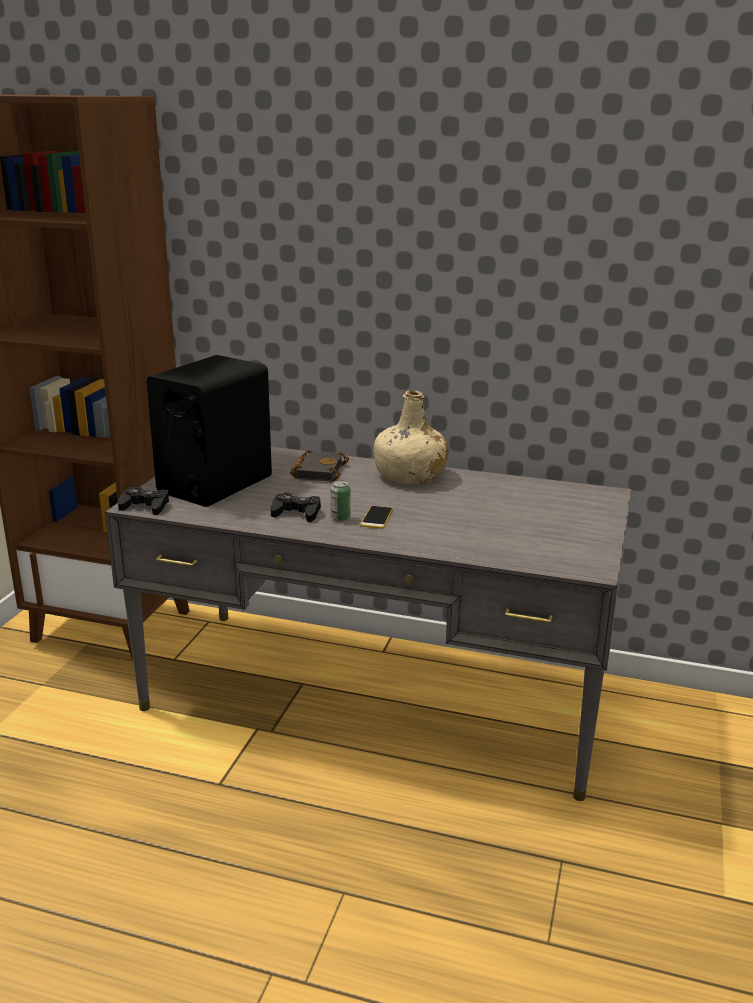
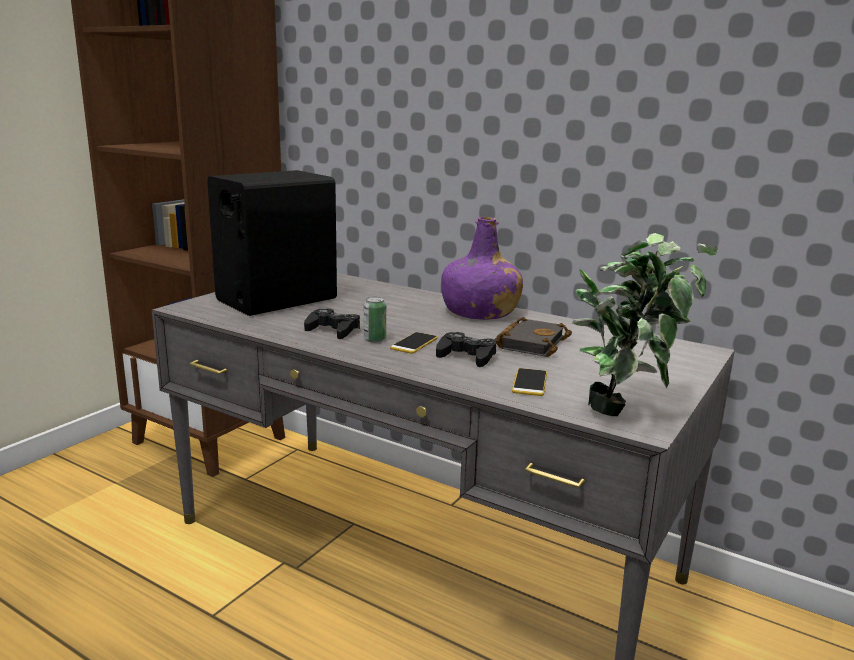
camera: 15 degrees right, 5 degrees down
black game controller [118,486,169,515] -> black game controller moved to [436,332,496,367]
black book [290,450,349,481] -> black book moved to [495,317,572,357]
beige bottle [374,391,449,484] -> purple bottle [441,217,523,320]
none -> phone [512,368,547,396]
none -> potted plant [572,233,718,416]

